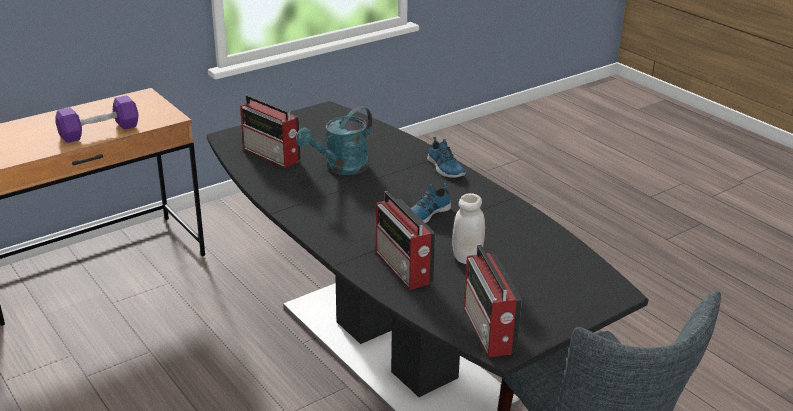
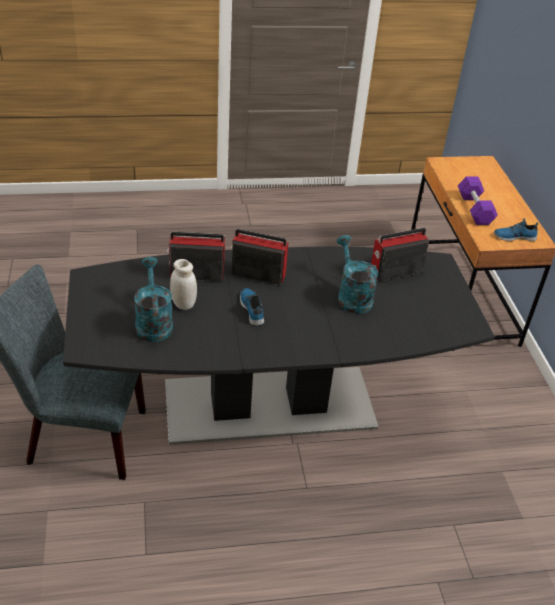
camera: 115 degrees right, 10 degrees up
shoe [427,137,466,178] -> shoe moved to [494,218,538,241]
radio [464,244,522,358] -> radio moved to [230,229,288,285]
none -> turquoise watering can [134,257,173,342]

